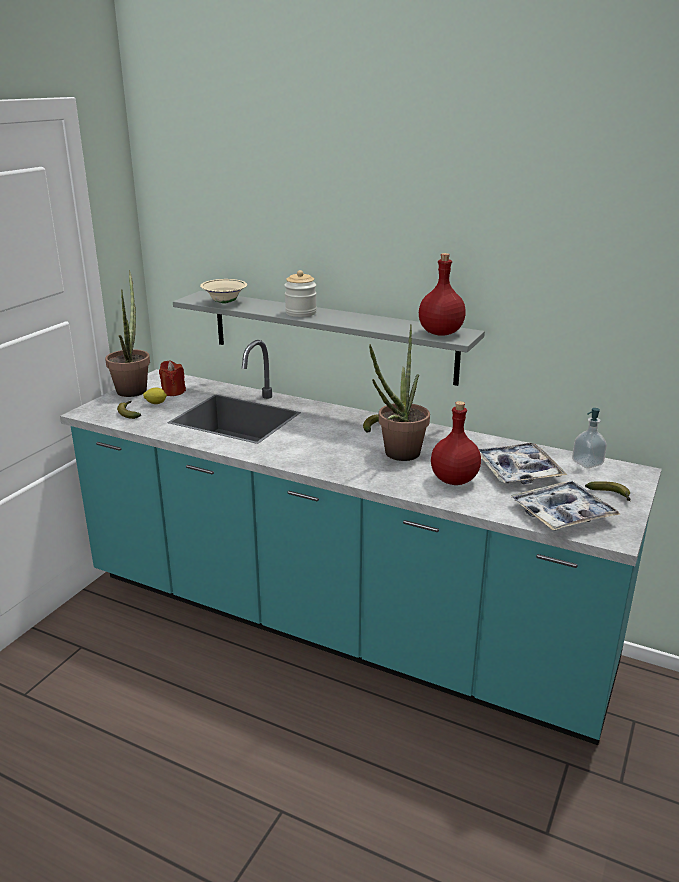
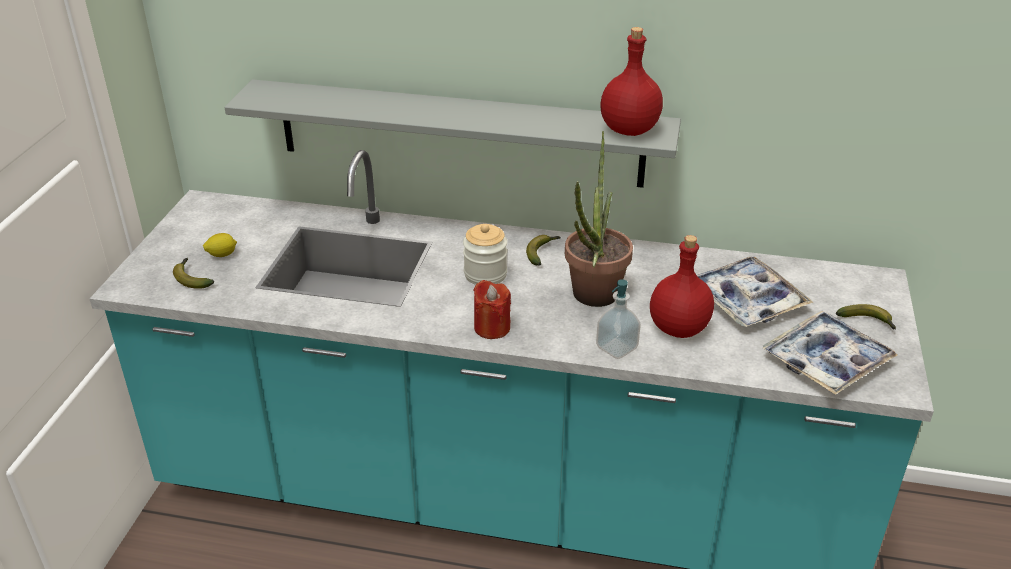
camera: 15 degrees left, 10 degrees up
potted plant [105,270,150,397] -> none
red candle [159,361,186,396] -> red candle moved to [474,280,511,339]
beige bowl [200,279,247,303] -> none
jar [284,270,317,317] -> jar moved to [463,224,507,285]
soap dispenser [572,408,607,468] -> soap dispenser moved to [596,279,641,359]

